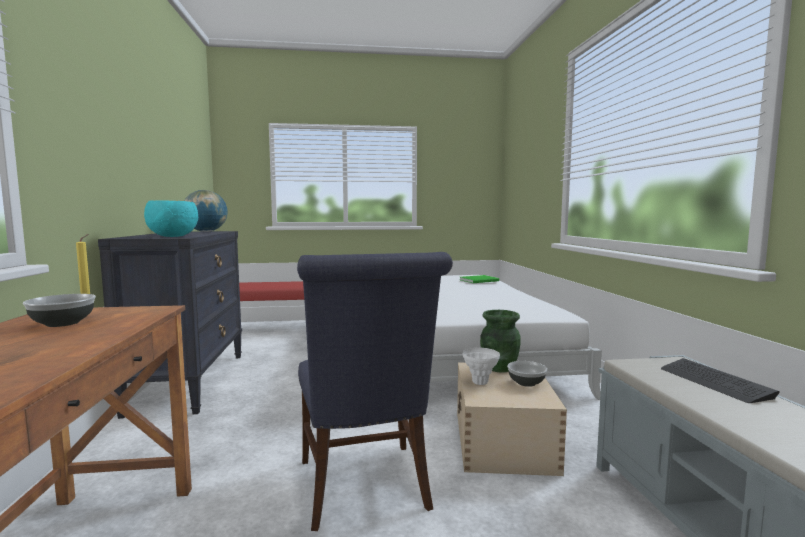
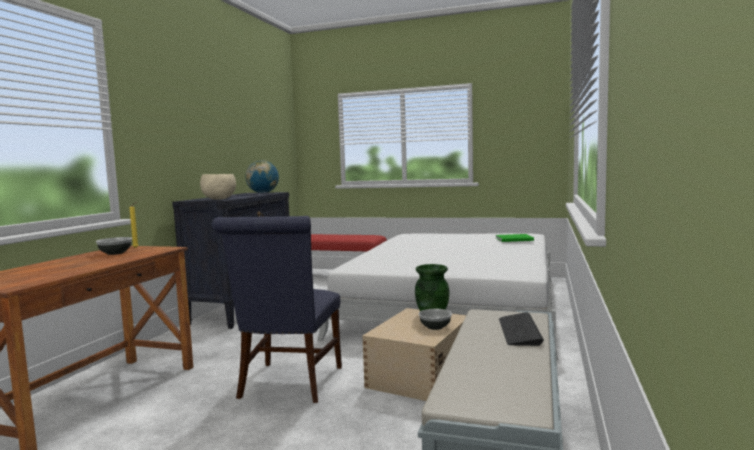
camera: 25 degrees right, 0 degrees up
turquoise bowl [144,200,198,237] -> beige bowl [200,174,236,200]
white vase [463,348,500,385] -> none

